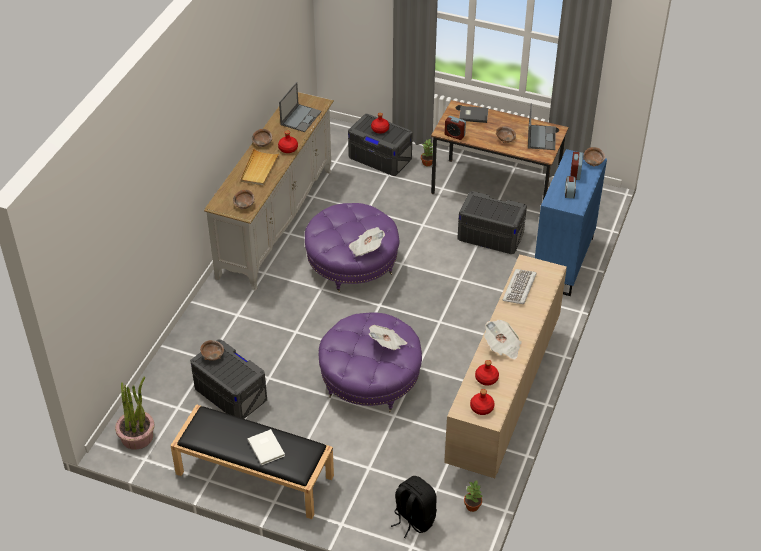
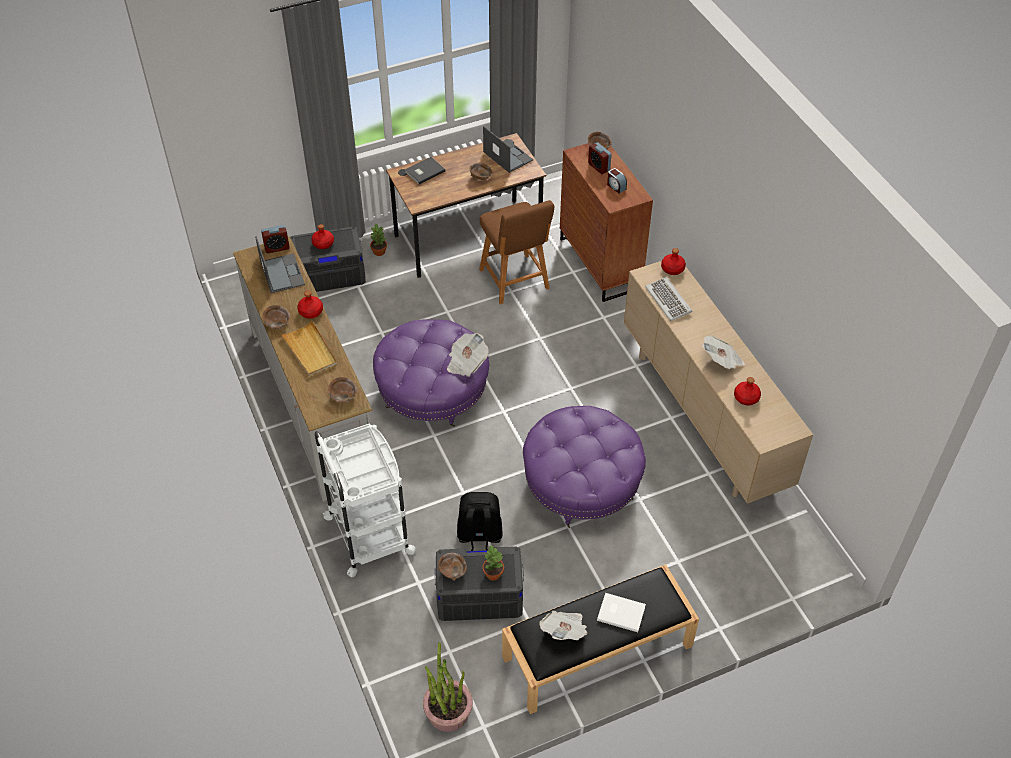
camera: 45 degrees left, 5 degrees up
newspaper [369,325,407,350] -> newspaper moved to [540,611,587,640]
black backpack [391,476,437,538] -> black backpack moved to [457,492,503,551]
alarm clock [445,116,466,140] -> alarm clock moved to [261,225,290,253]
grey storage box [457,191,527,254] -> brown stool [479,200,554,304]
potted plant [464,481,483,512] -> potted plant moved to [483,545,504,581]
red bottle [470,389,495,415] -> red bottle moved to [661,248,686,275]
blue dresser [535,149,607,296] -> brown dresser [560,143,653,302]
none -> white cart [315,424,416,577]

